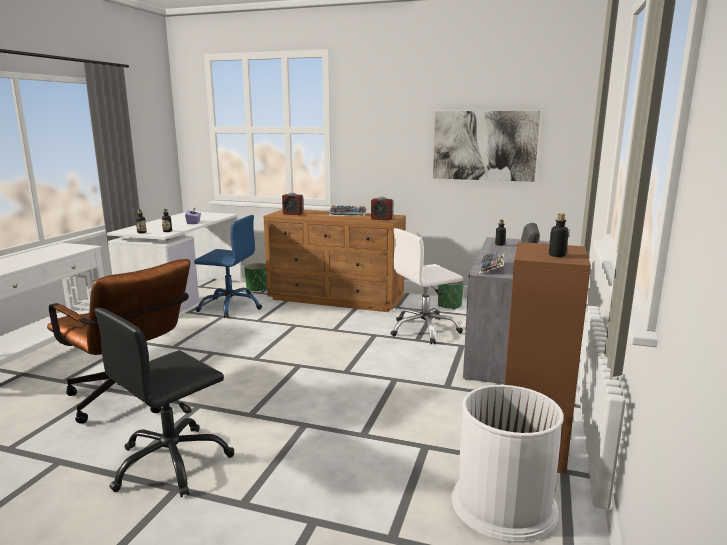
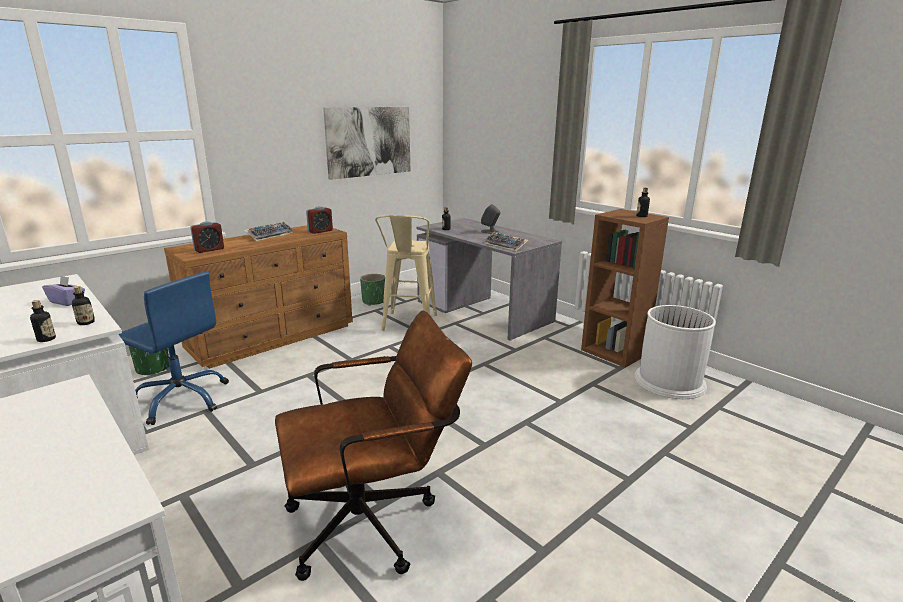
camera: 60 degrees left, 5 degrees up
black office chair [94,308,234,497] -> none
blue office chair [194,215,262,318] -> blue office chair turned 75 degrees clockwise [118,272,229,425]
white office chair [391,228,463,344] -> beige stool [375,215,437,331]

